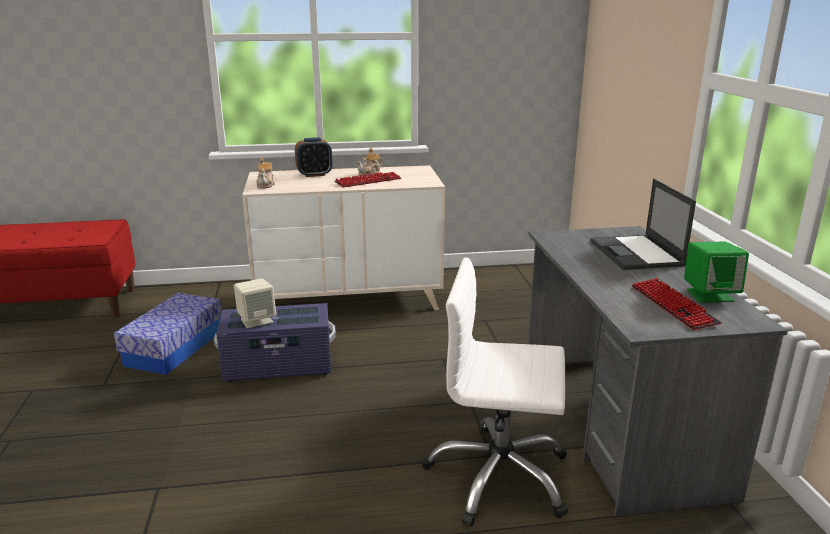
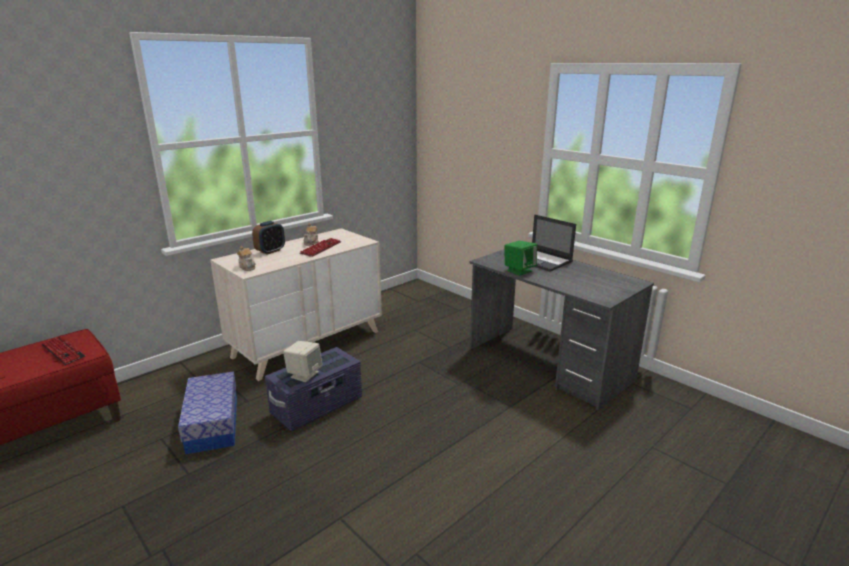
camera: 35 degrees left, 0 degrees up
white office chair [422,257,568,526] -> none
keyboard [632,278,722,330] -> keyboard moved to [42,336,86,366]
green speaker [684,241,749,303] -> green speaker moved to [505,241,537,276]

